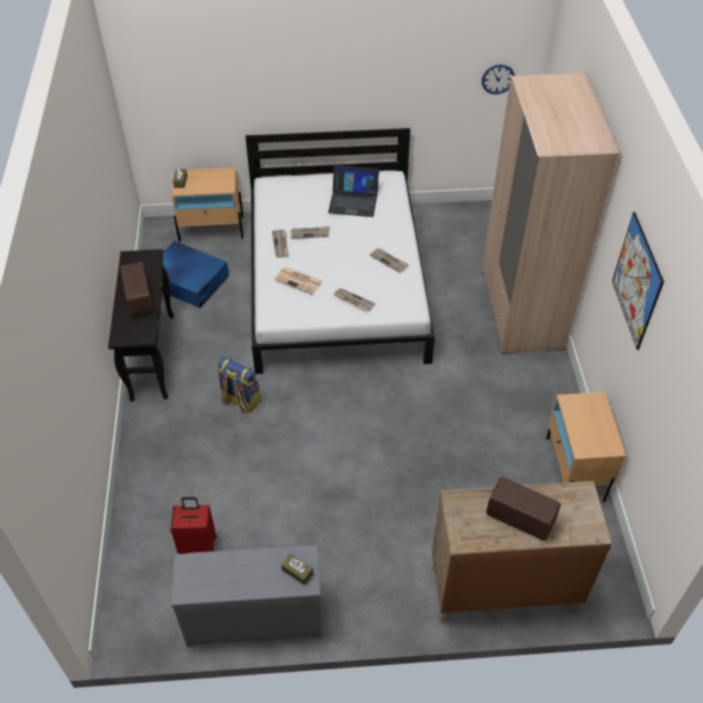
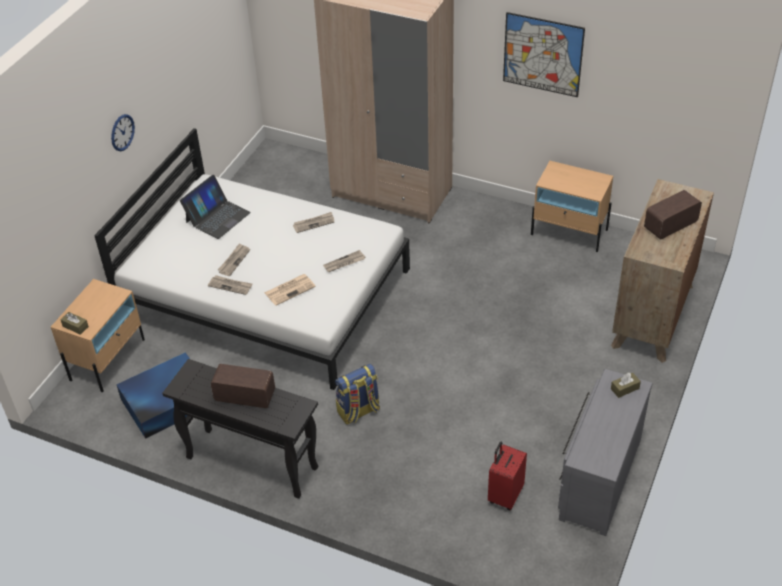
camera: 60 degrees left, 5 degrees down
wall clock [482,64,515,94] -> wall clock moved to [111,114,135,151]

